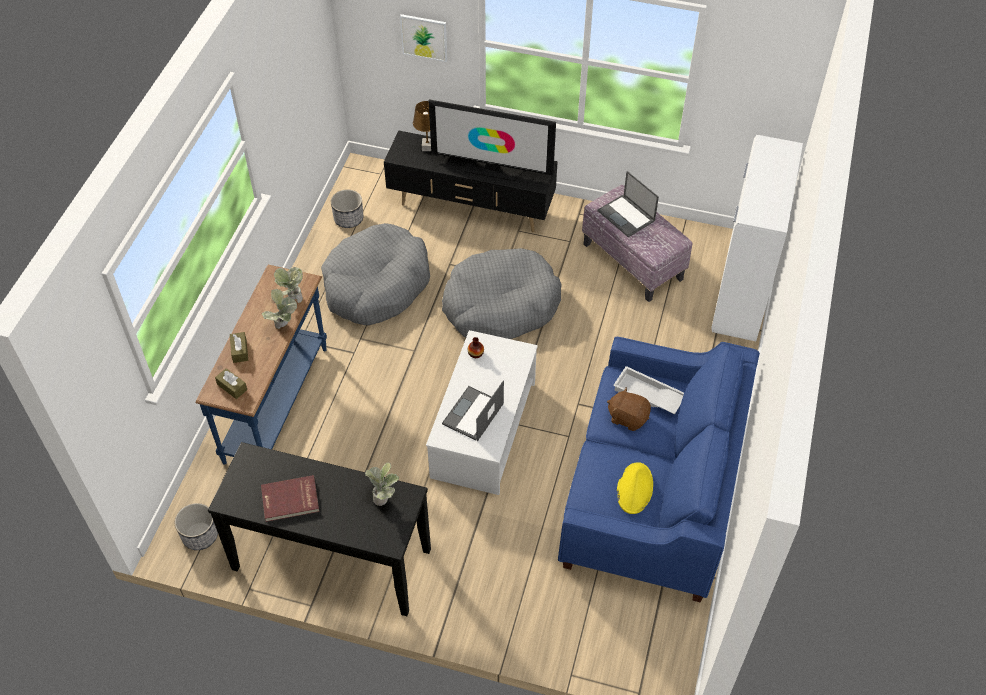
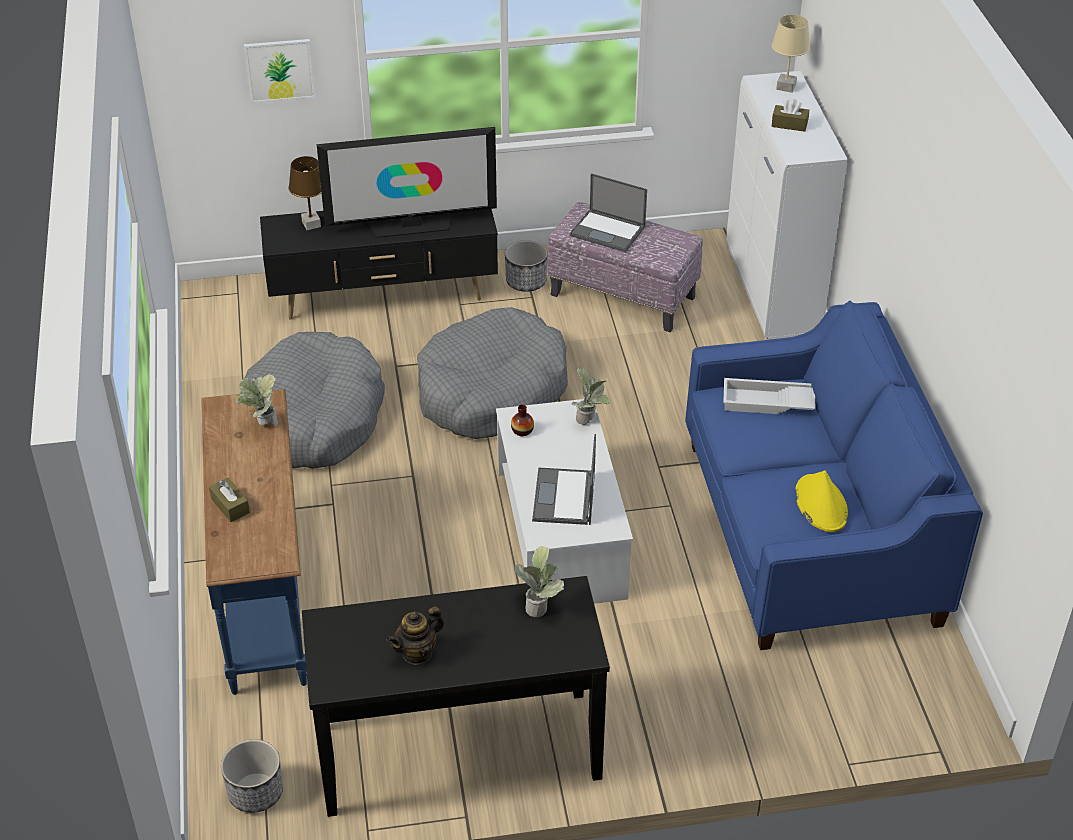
camera: 25 degrees left, 10 degrees down
brown tissue box [215,368,247,399] -> brown tissue box moved to [771,99,809,132]
red book [261,475,319,522] -> teapot [386,606,444,665]
potted plant [262,289,297,329] -> potted plant moved to [572,368,610,425]
planter [331,189,363,228] -> planter moved to [505,240,548,292]
brown plush toy [607,387,651,431] -> none
none -> beige table lamp [772,15,810,93]

